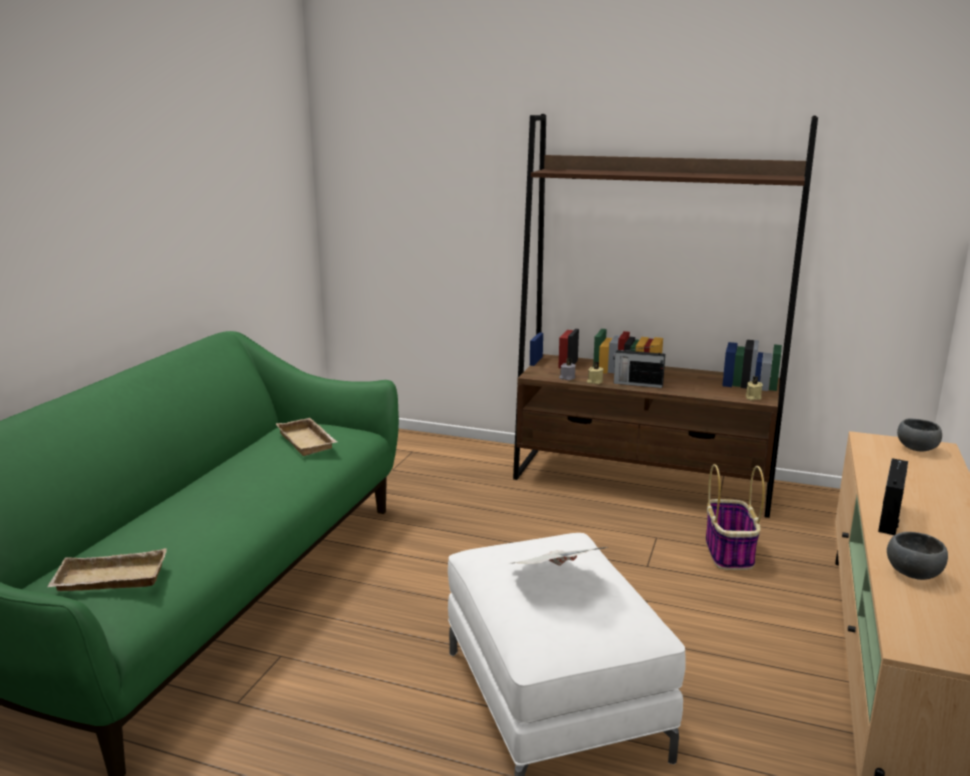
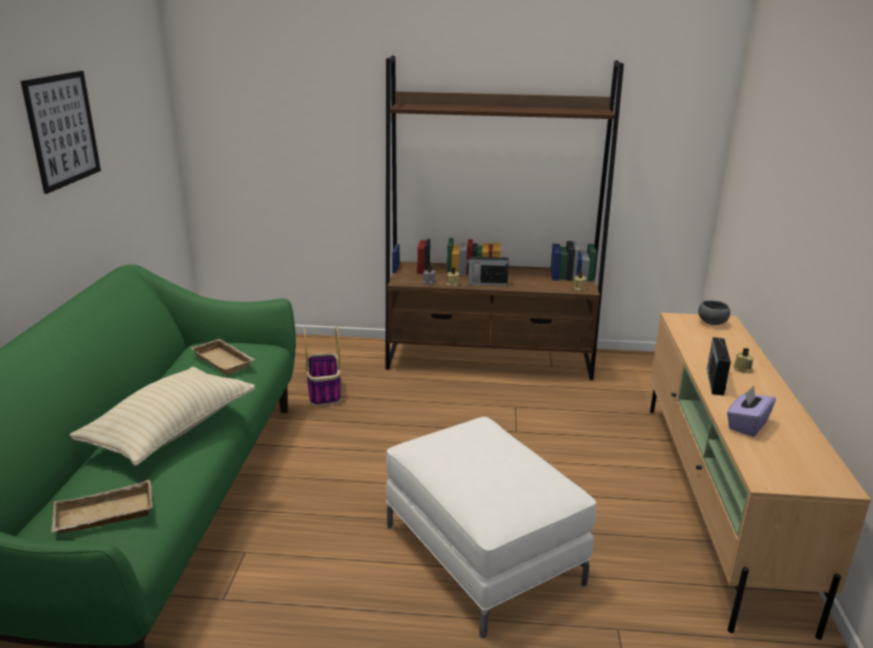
camera: 15 degrees left, 5 degrees up
newspaper [509,547,608,566] -> none
basket [705,464,765,570] -> basket moved to [304,326,341,406]
grey bowl [887,532,948,580] -> purple tissue box [727,386,776,437]
none -> picture [21,71,101,194]
none -> beige pillow [70,367,255,466]
none -> beige candle [733,348,753,373]

